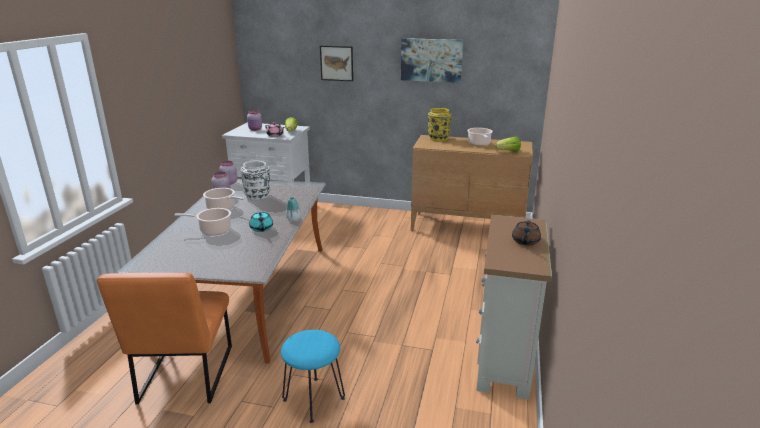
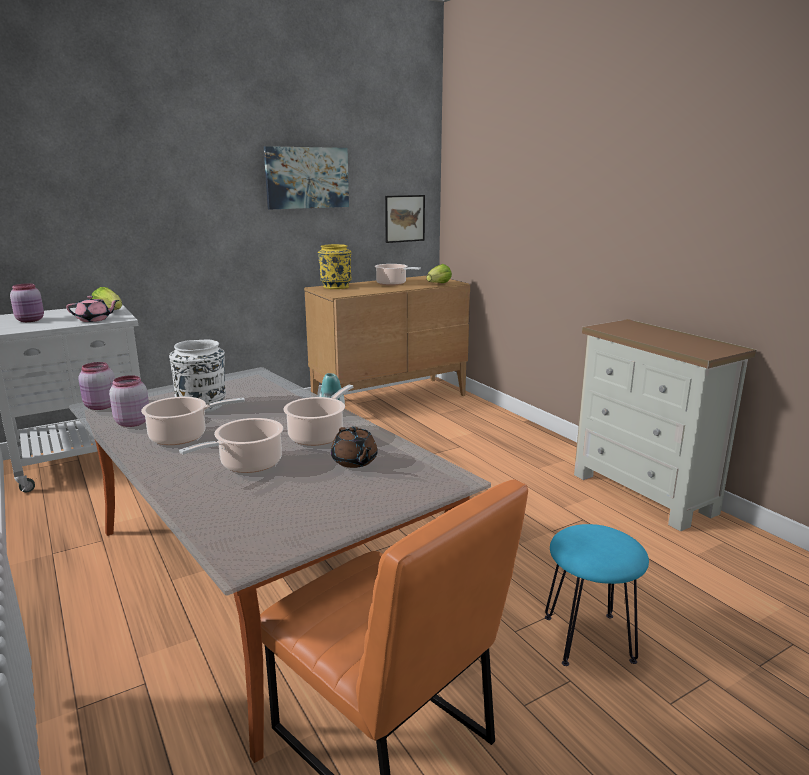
camera: 45 degrees left, 5 degrees down
turquoise teapot [249,211,273,232] -> cooking pot [283,385,353,446]
picture [320,46,353,81] -> picture moved to [385,195,425,243]
brown teapot [512,220,541,246] -> brown teapot moved to [331,426,378,468]

